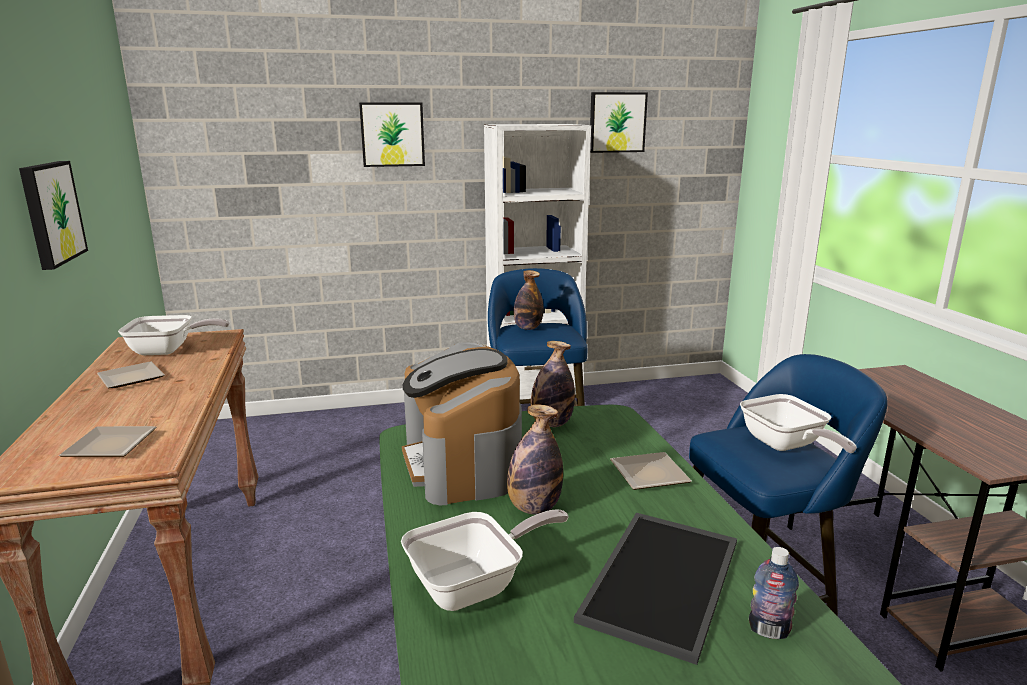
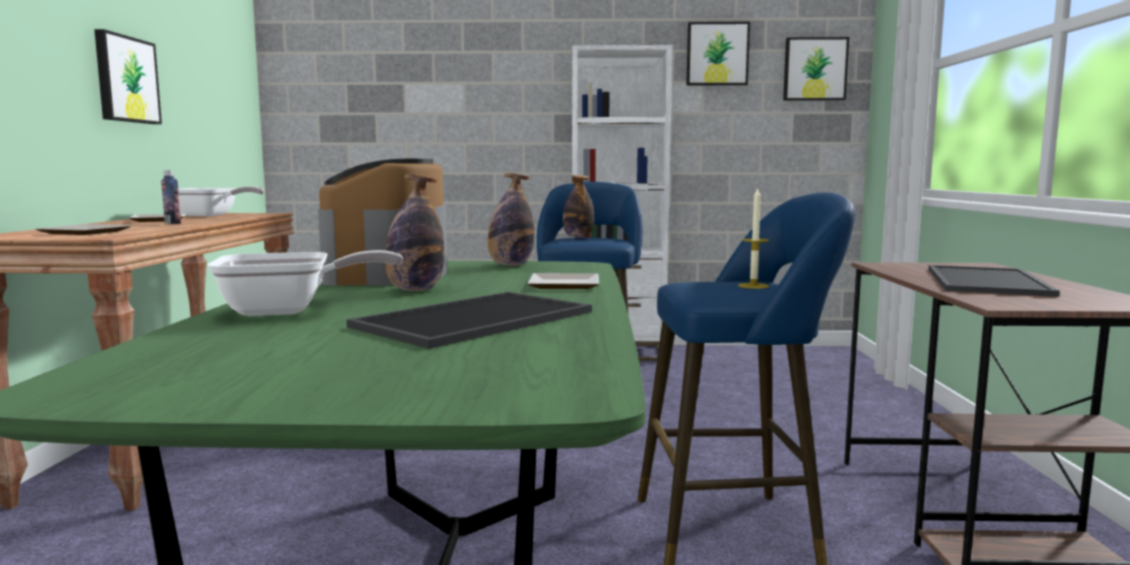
camera: 15 degrees right, 10 degrees down
picture [359,102,425,167] -> picture moved to [783,37,849,100]
frying pan [740,394,857,453] -> candle [738,187,769,289]
bottle [749,547,799,639] -> bottle moved to [161,170,181,224]
none -> tray [928,265,1060,297]

